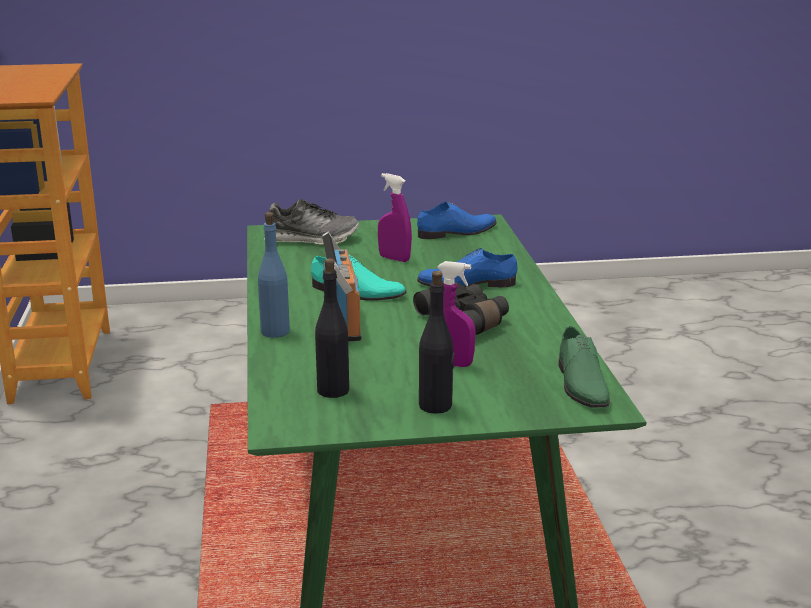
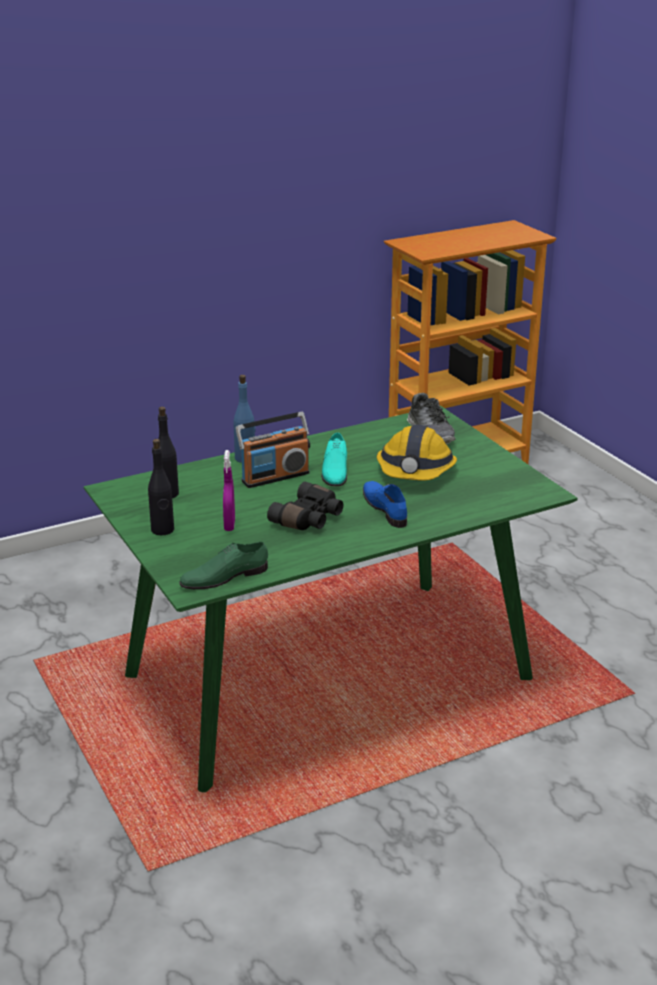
camera: 70 degrees right, 5 degrees up
purple spray bottle [378,173,412,262] -> hard hat [377,425,457,481]
blue shoe [417,202,497,239] -> none

